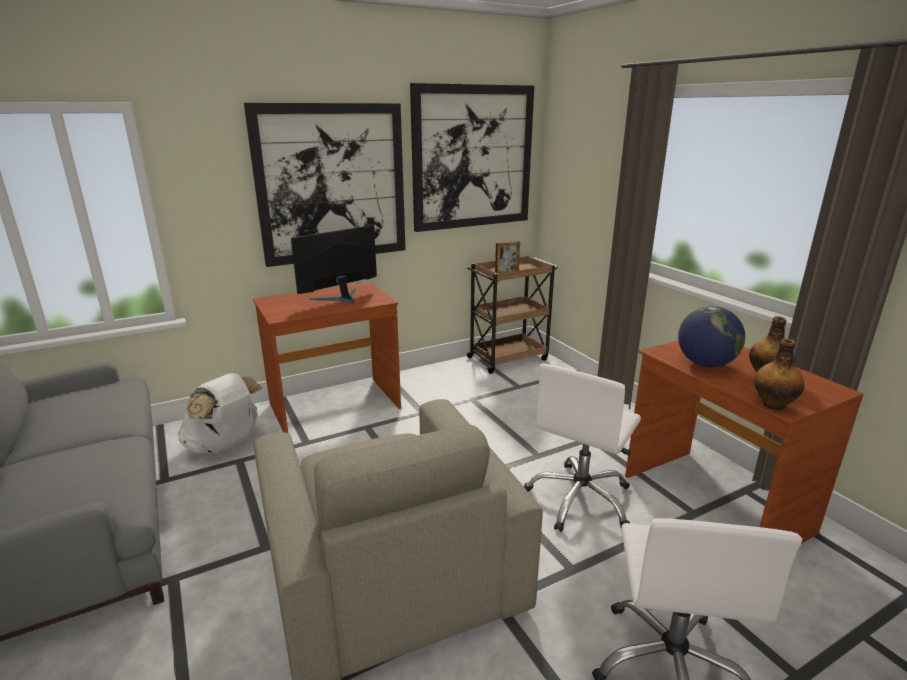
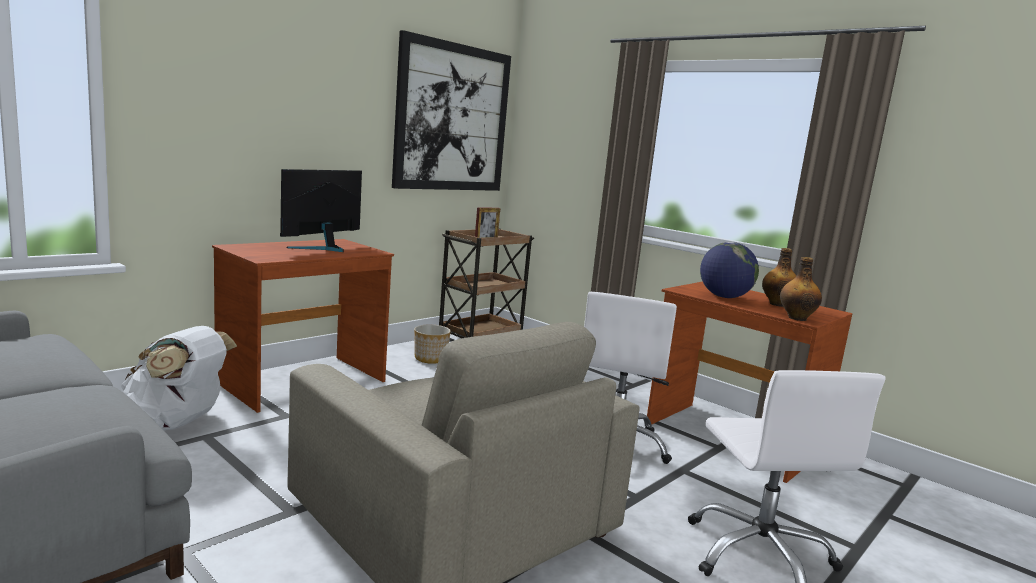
camera: 20 degrees left, 10 degrees down
picture [244,103,406,267] -> none
none -> planter [414,325,451,364]

